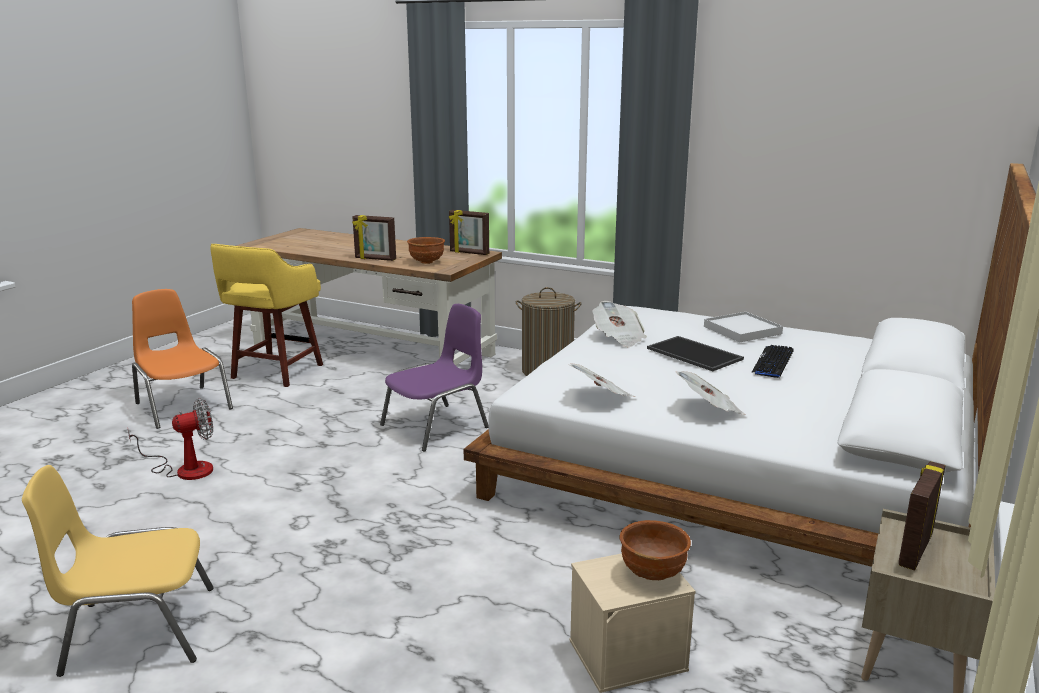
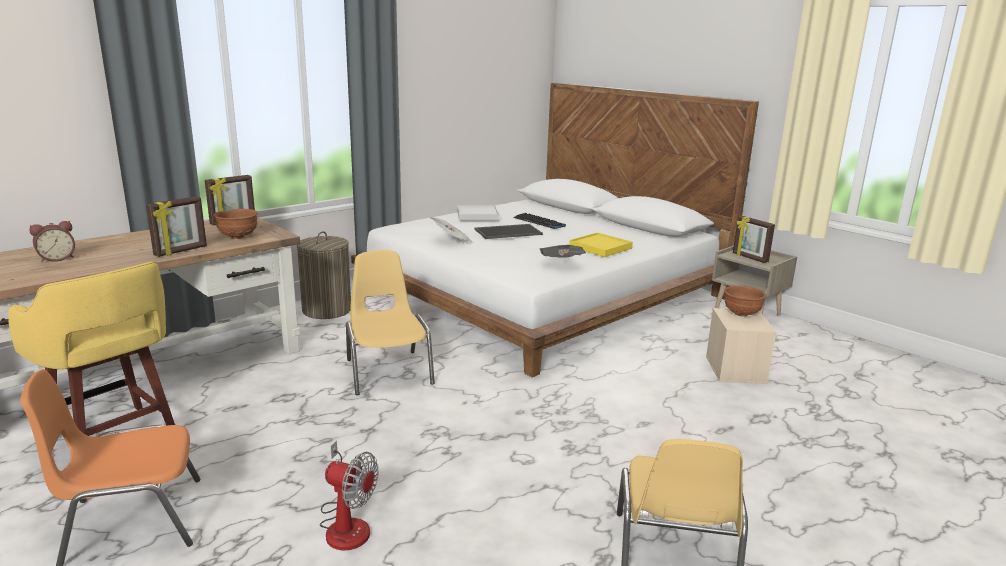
camera: 70 degrees left, 0 degrees up
fan [128,398,213,480] -> fan turned 120 degrees clockwise [320,441,378,551]
purple chair [380,304,489,452] -> yellow chair [346,250,435,395]
newspaper [675,371,746,415] -> yellow tray [569,233,633,257]
none -> alarm clock [29,221,75,262]

